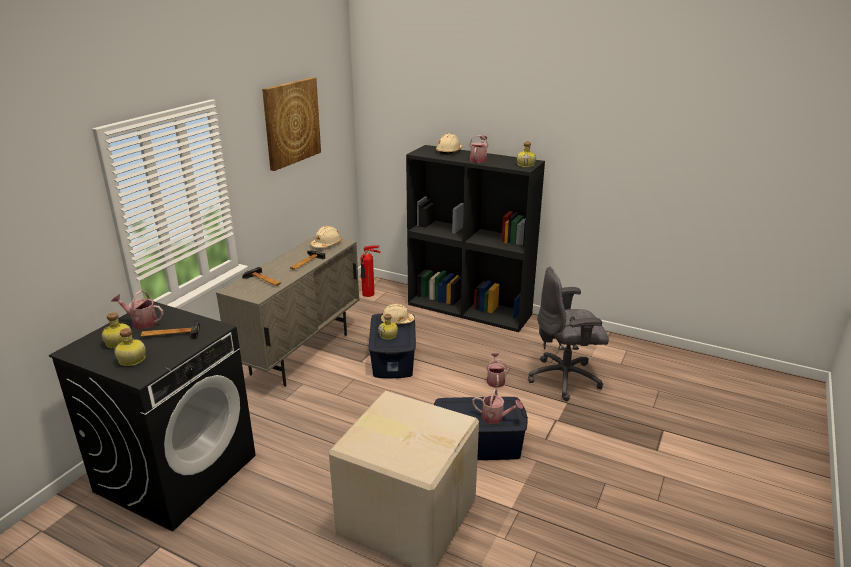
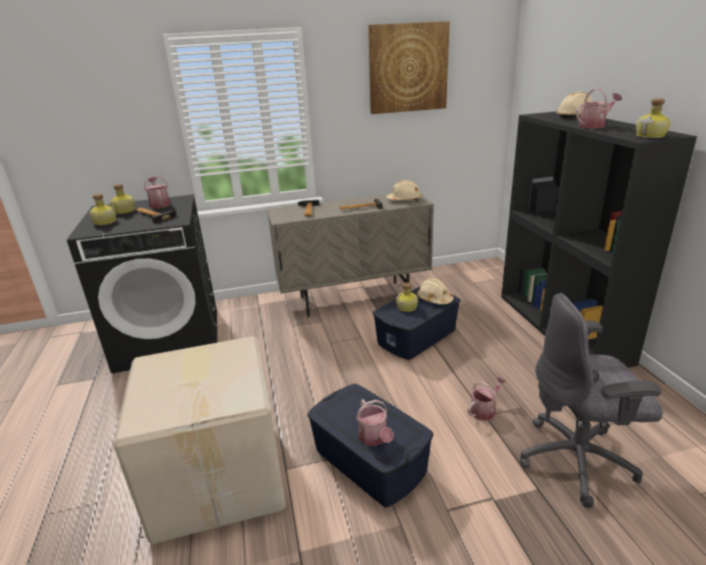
camera: 50 degrees right, 0 degrees up
fire extinguisher [361,245,380,297] -> none
grey office chair [528,267,609,401] -> grey office chair turned 45 degrees counterclockwise [520,293,663,508]

